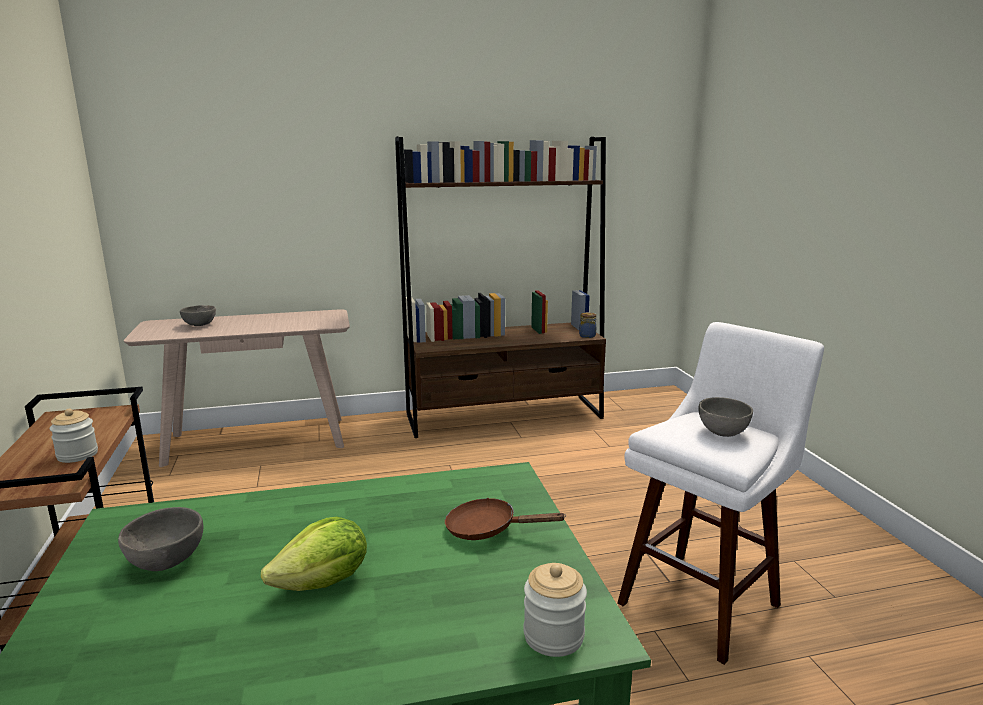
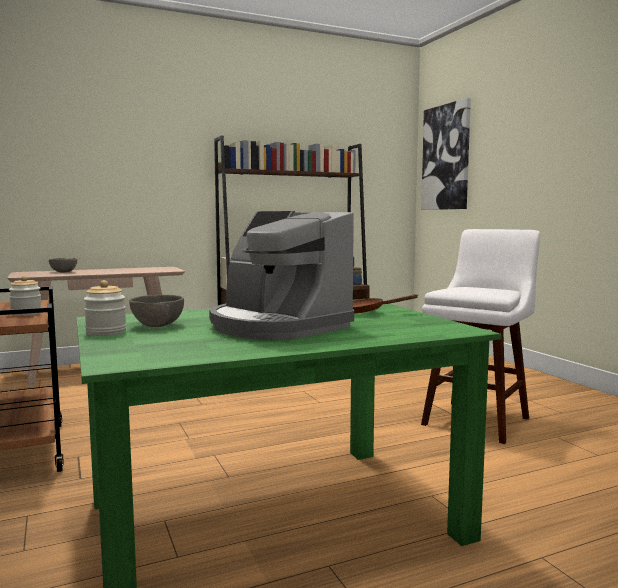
camera: 10 degrees left, 10 degrees down
lettuce [261,517,367,591] -> coffee machine [209,211,354,340]
jar [523,563,587,657] -> jar moved to [84,280,127,336]
grey bowl [699,397,753,437] -> none
none -> picture [421,98,471,210]

